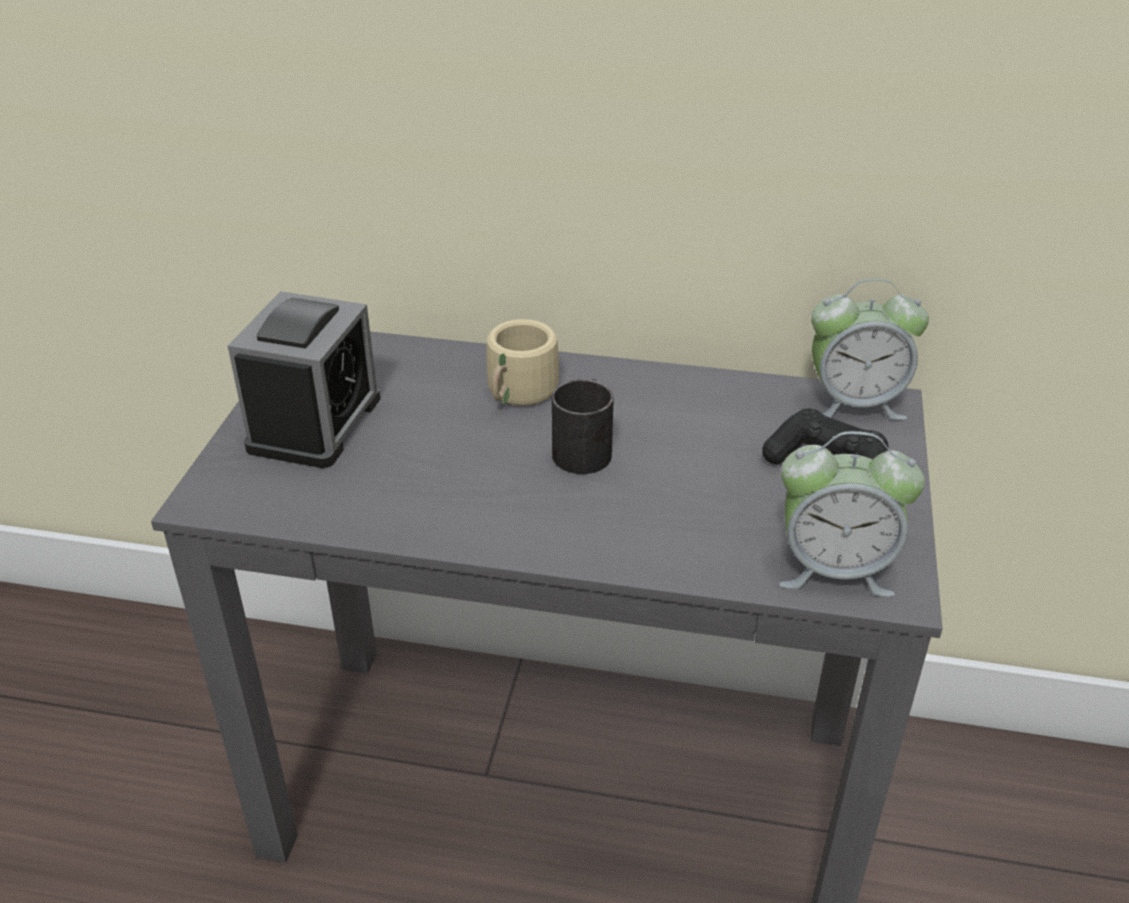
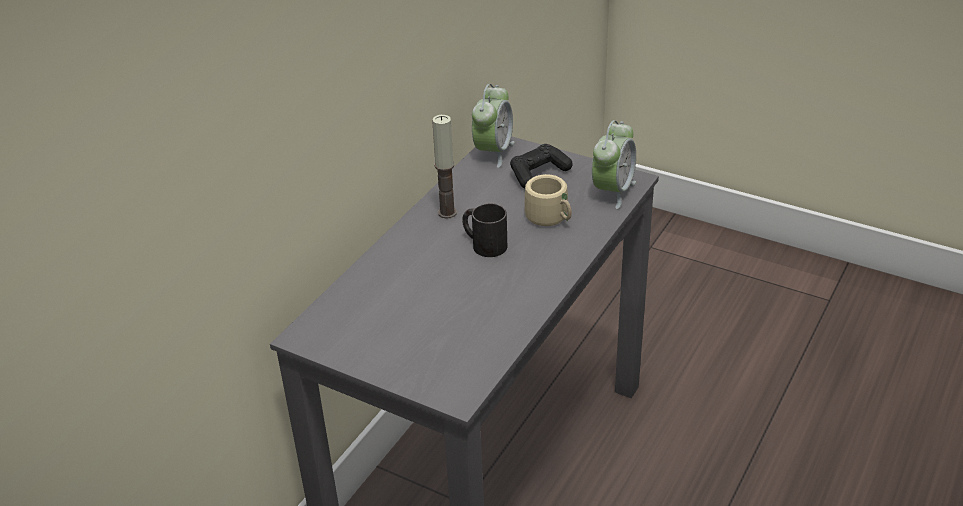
camera: 70 degrees left, 0 degrees up
alarm clock [228,291,380,468] -> none
beige mug [486,319,573,406] -> beige mug moved to [525,174,572,226]
none -> candle [432,115,457,219]

